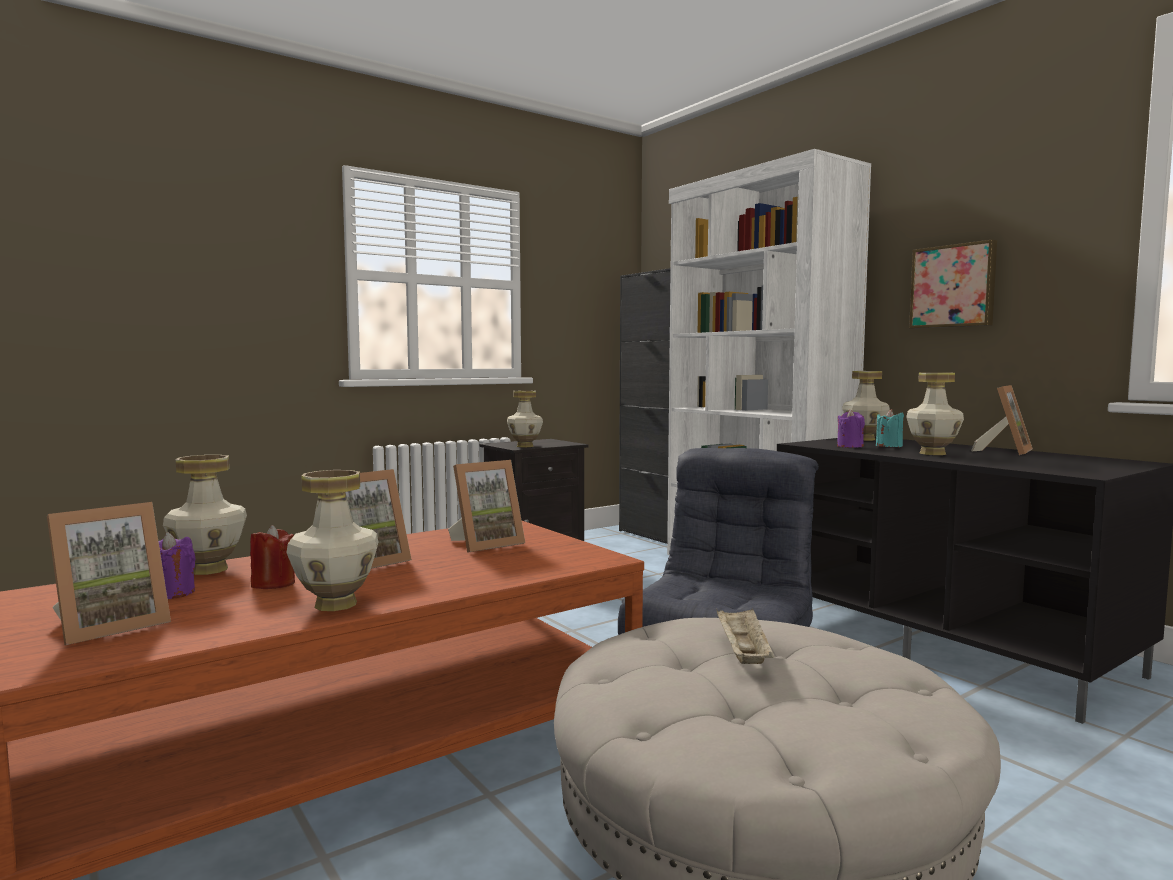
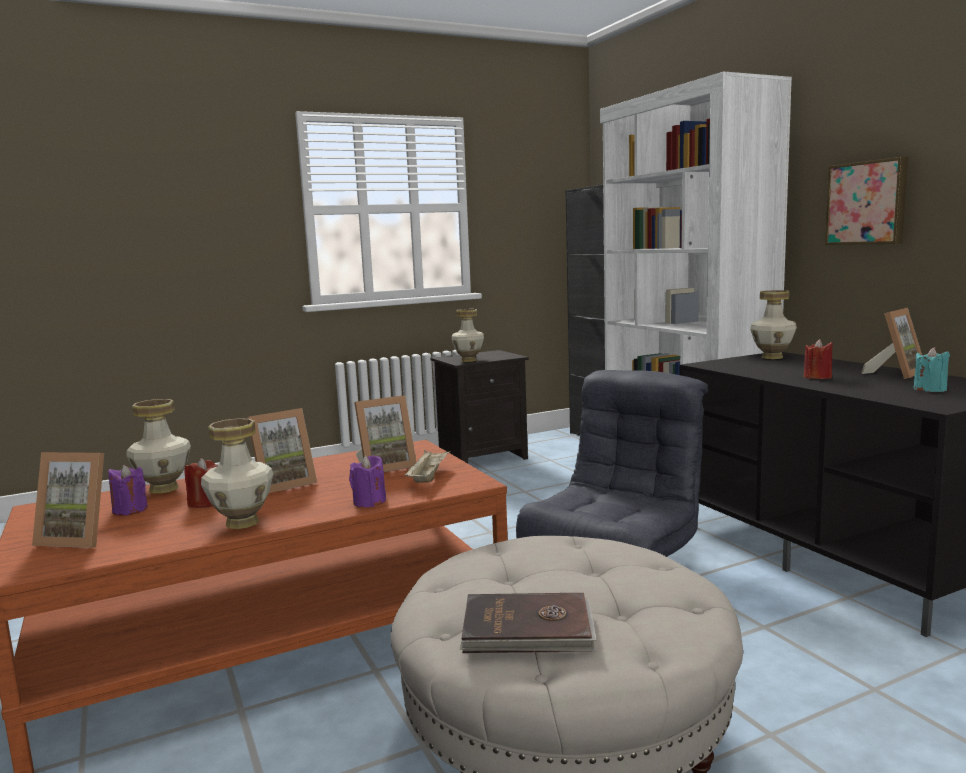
camera: 10 degrees right, 5 degrees up
picture frame [47,502,171,645] -> picture frame turned 45 degrees clockwise [32,452,104,548]
beige tray [716,608,774,664] -> beige tray moved to [404,450,450,483]
purple candle [837,410,865,448] -> purple candle moved to [349,455,386,507]
turquoise candle [876,409,904,447] -> turquoise candle moved to [913,347,950,392]
vase [906,372,964,455] -> red candle [804,339,833,379]
none -> brown book [460,593,596,653]

